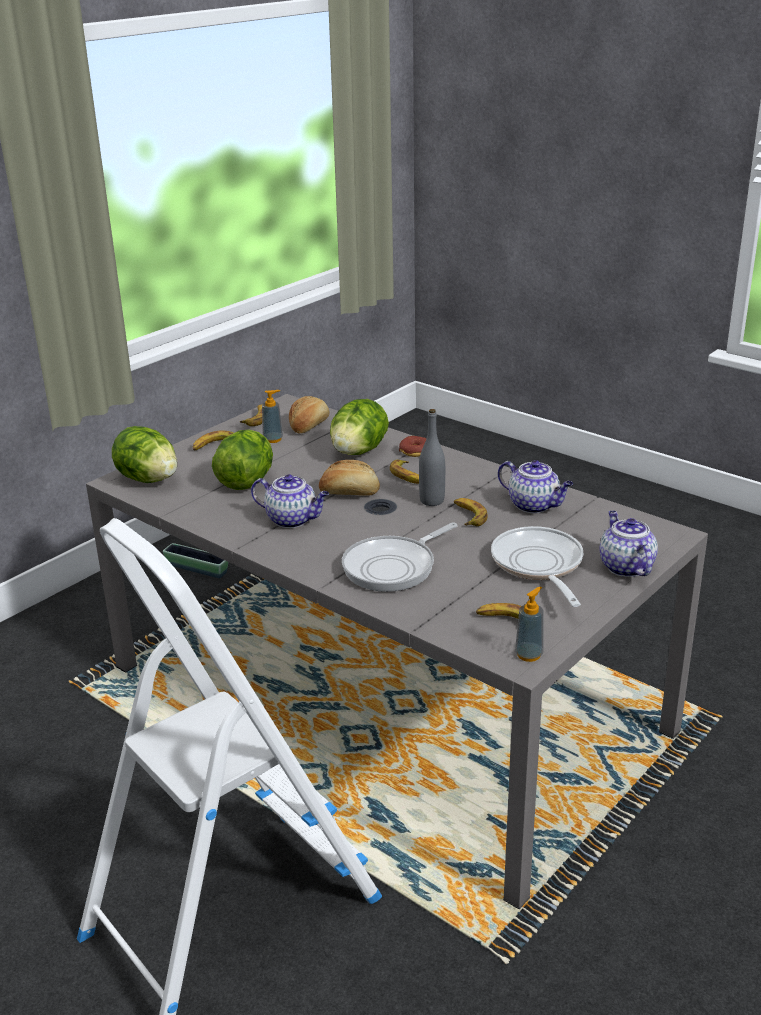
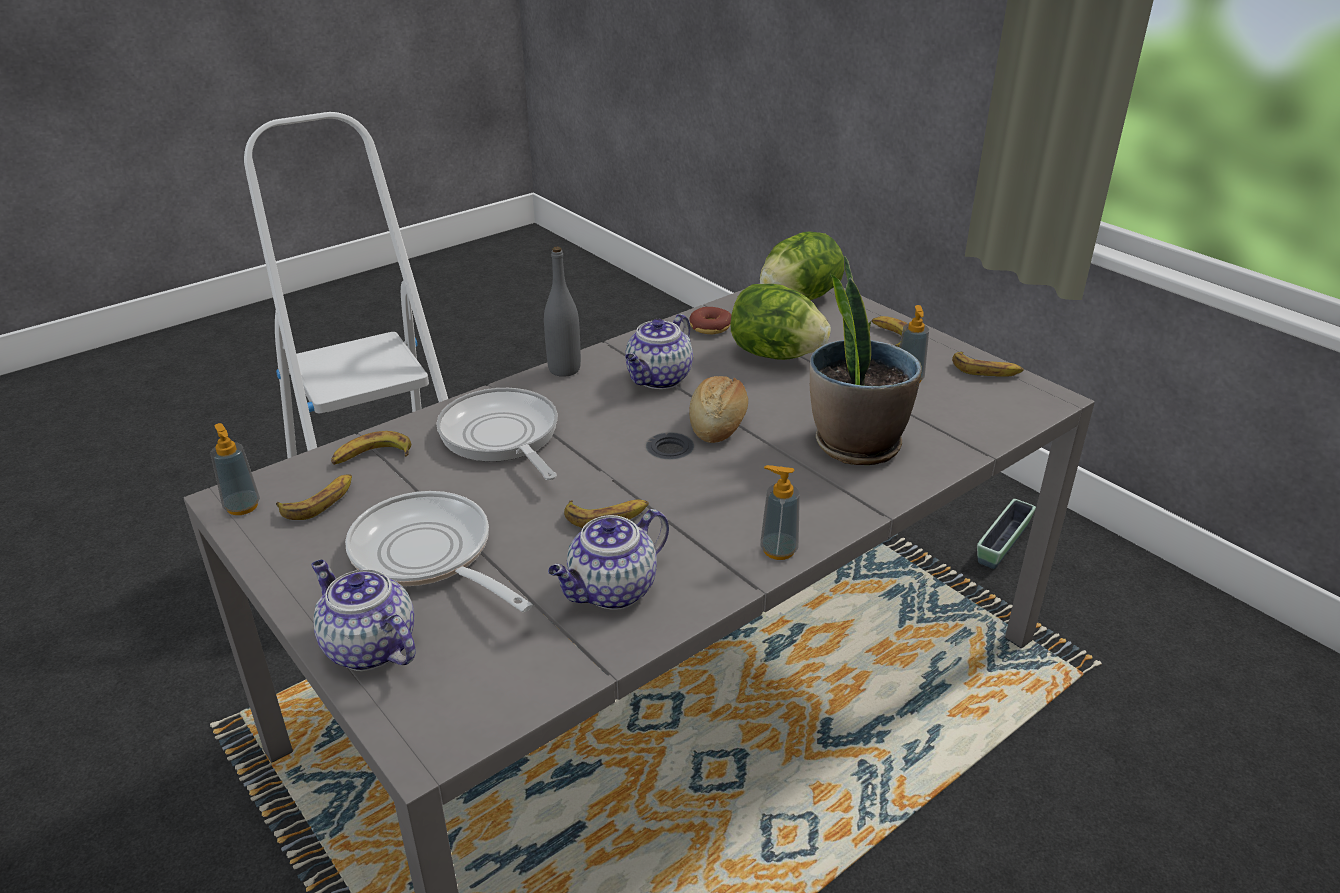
camera: 100 degrees right, 5 degrees up
bread [289,396,329,433] -> none
lettuce [330,399,389,455] -> potted plant [810,256,922,465]
banana [390,460,419,484] -> banana moved to [331,431,411,465]
donut [399,436,427,457] -> donut moved to [689,307,731,334]
grey bottle [419,409,445,506] -> grey bottle moved to [544,247,581,377]
frying pan [491,526,583,607] -> frying pan turned 135 degrees counterclockwise [345,491,533,612]
teapot [599,511,658,577] -> teapot turned 135 degrees counterclockwise [312,560,416,671]
none -> soap dispenser [760,465,800,560]

